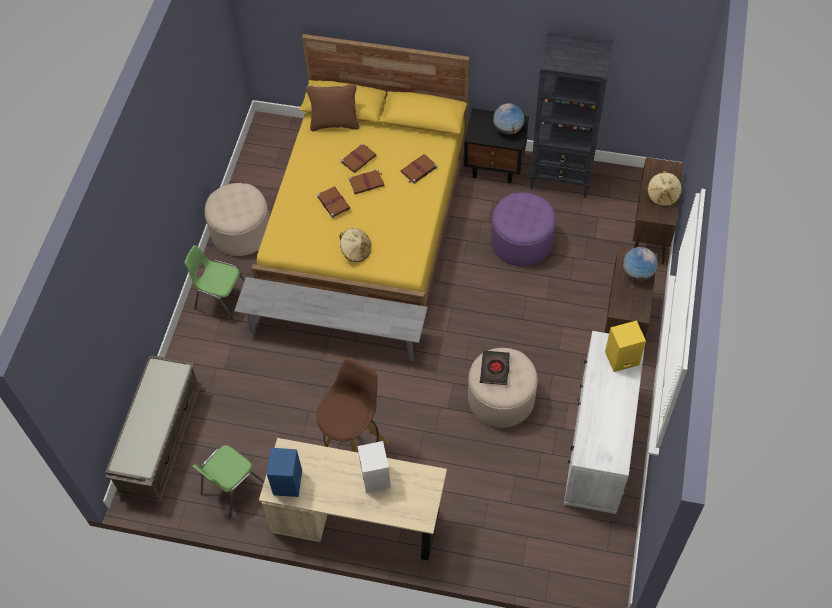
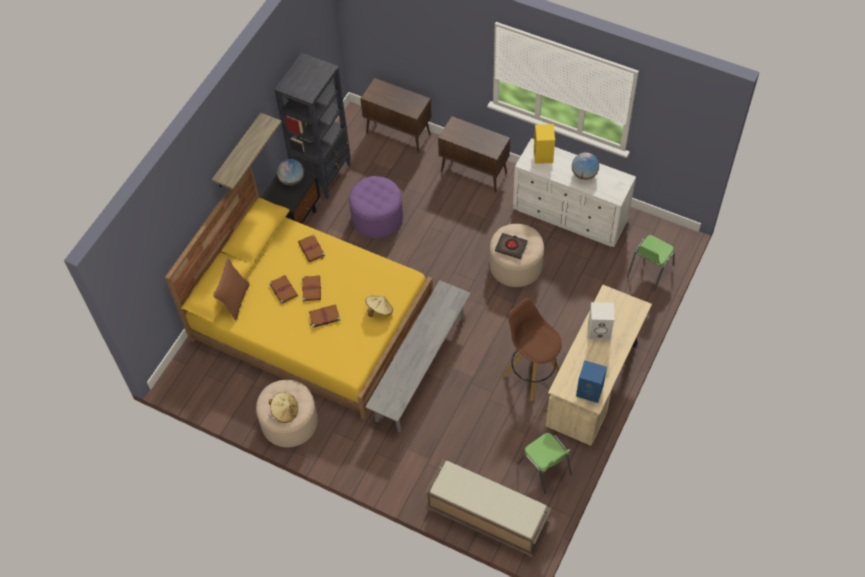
camera: 75 degrees left, 0 degrees up
green chair [184,245,245,323] -> green chair moved to [627,235,675,292]
globe [623,247,657,281] -> globe moved to [572,152,599,180]
beige hat [647,171,682,207] -> beige hat moved to [269,392,298,423]
none -> shelf [212,113,282,190]

